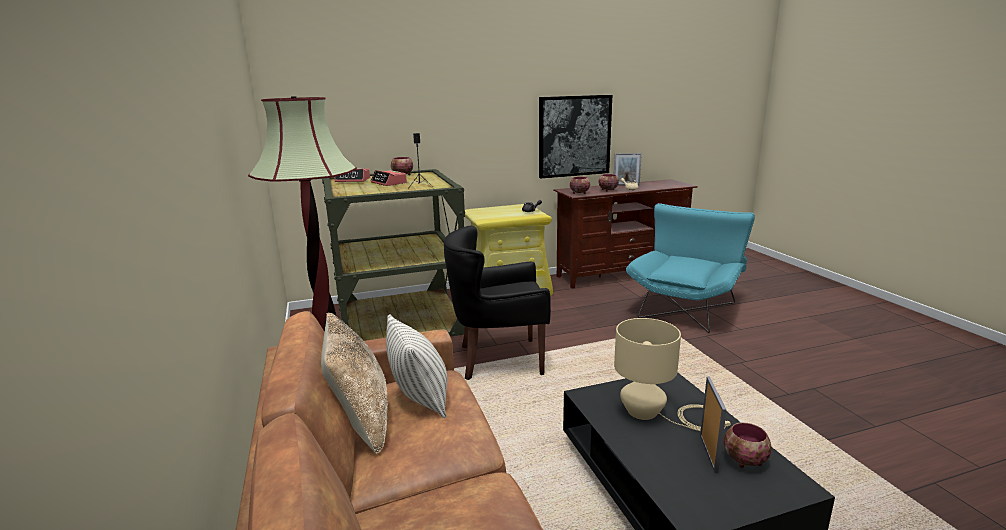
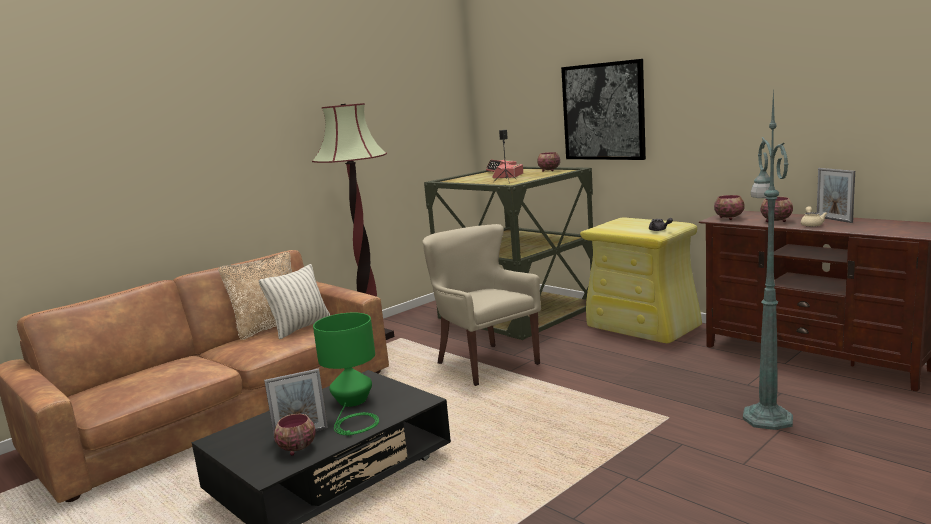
camera: 65 degrees right, 5 degrees down
black armchair [444,226,551,380] -> beige armchair [422,224,541,386]
picture [539,95,612,179] -> picture moved to [561,59,646,160]
beige table lamp [614,318,731,431] -> green table lamp [313,313,379,436]
turquoise armchair [626,203,755,333] -> green floor lamp [743,87,793,430]

